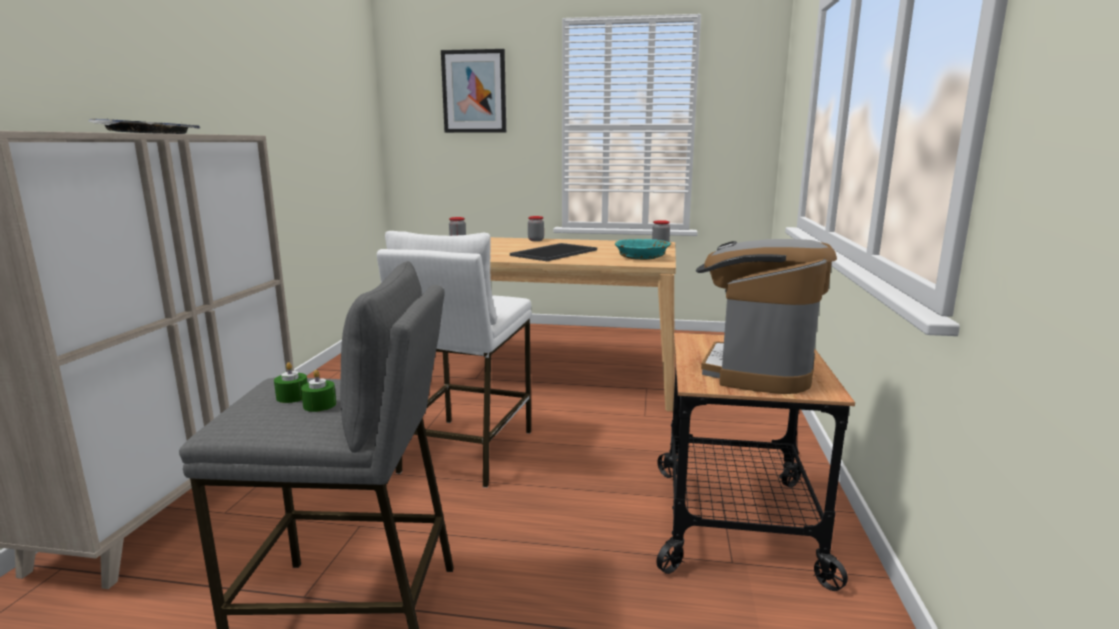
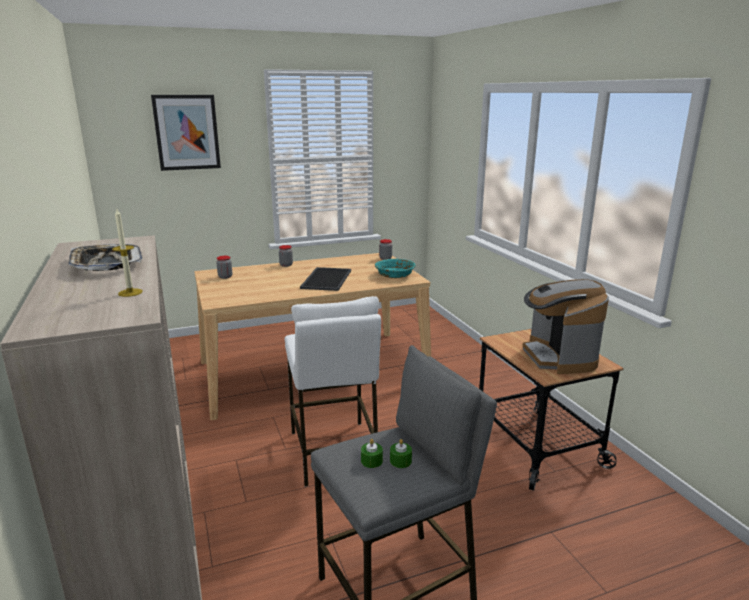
camera: 30 degrees left, 5 degrees up
none -> candle [112,209,143,297]

